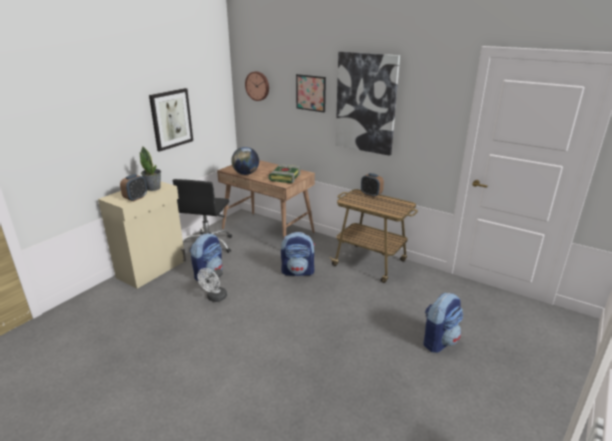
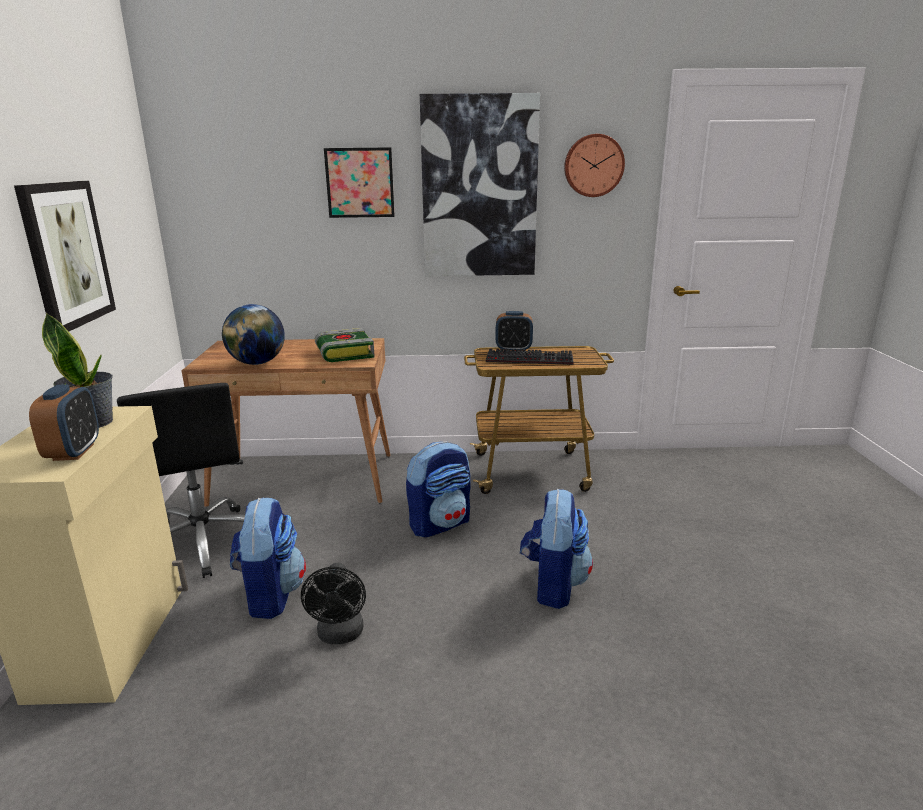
camera: 35 degrees left, 5 degrees down
white fan [197,268,227,302] -> black fan [301,563,366,644]
wall clock [245,71,269,101] -> wall clock moved to [564,134,625,197]
backpack [423,293,463,353] -> backpack moved to [520,489,593,609]
none -> keyboard [486,348,573,365]

